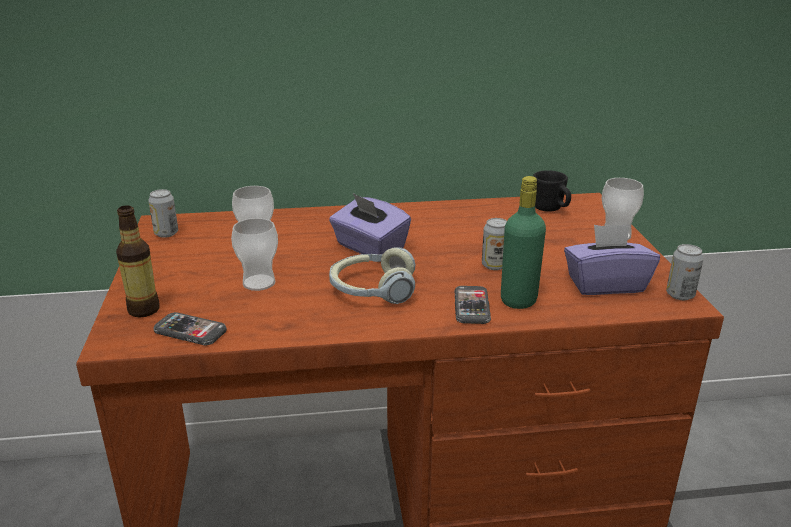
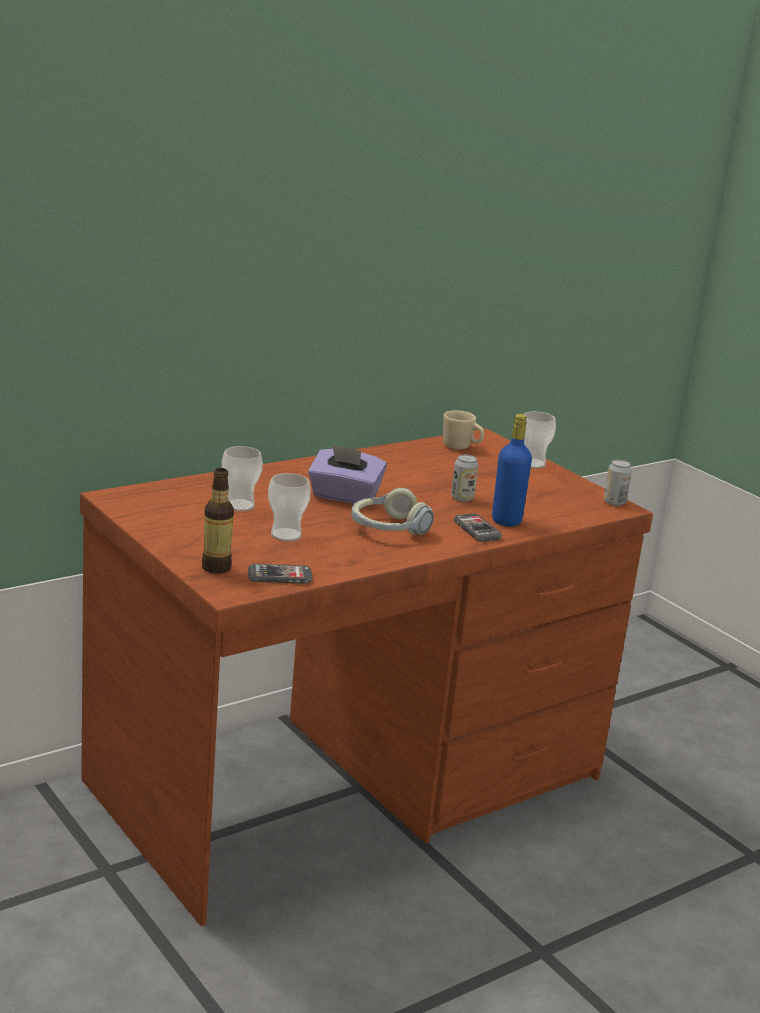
camera: 30 degrees left, 5 degrees down
can [148,189,178,238] -> none
green bottle [501,176,546,309] -> blue bottle [492,414,532,526]
black mug [533,170,571,212] -> beige mug [443,410,484,450]
purple tissue box [564,224,660,295] -> none

